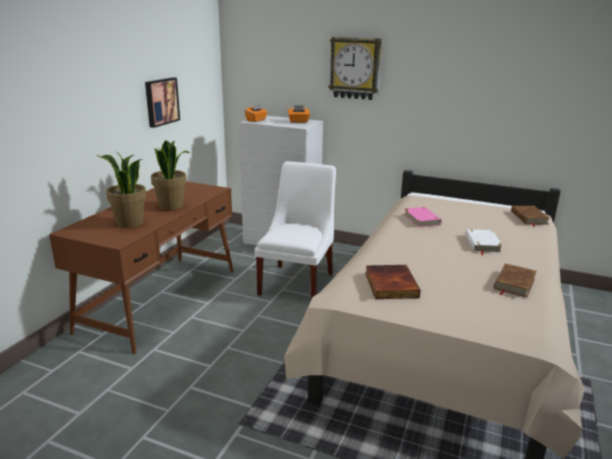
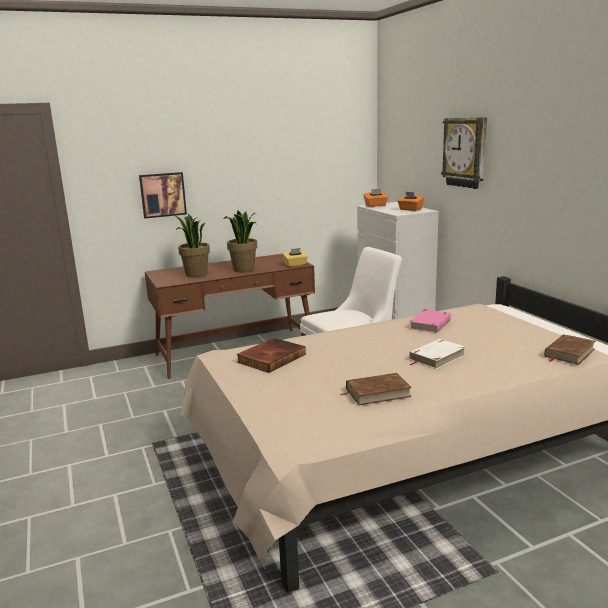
camera: 45 degrees right, 5 degrees down
picture [145,77,180,128] -> picture moved to [139,172,187,218]
none -> yellow tissue box [282,248,308,267]

